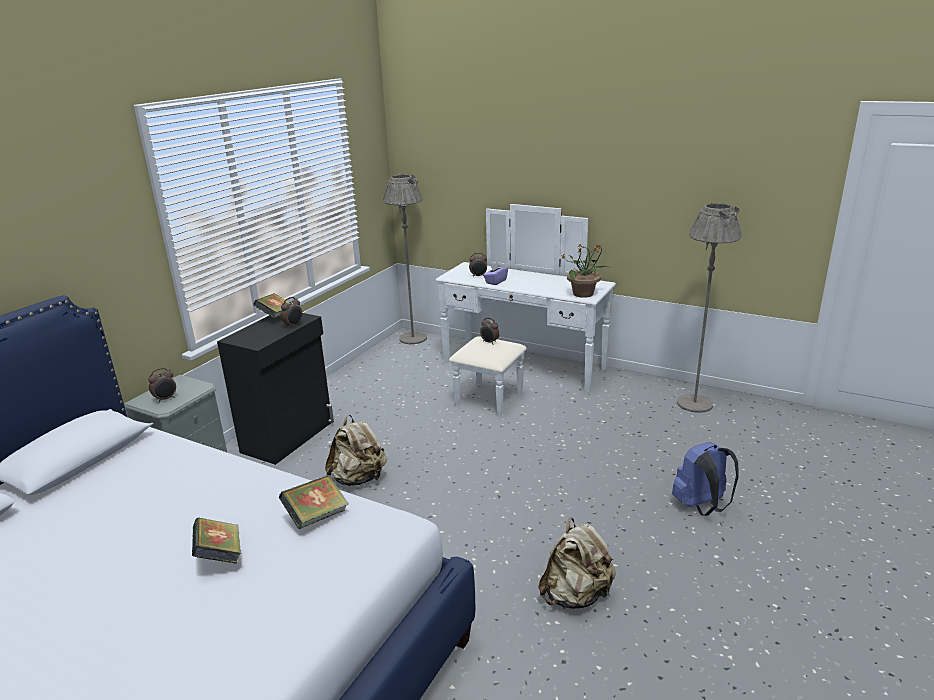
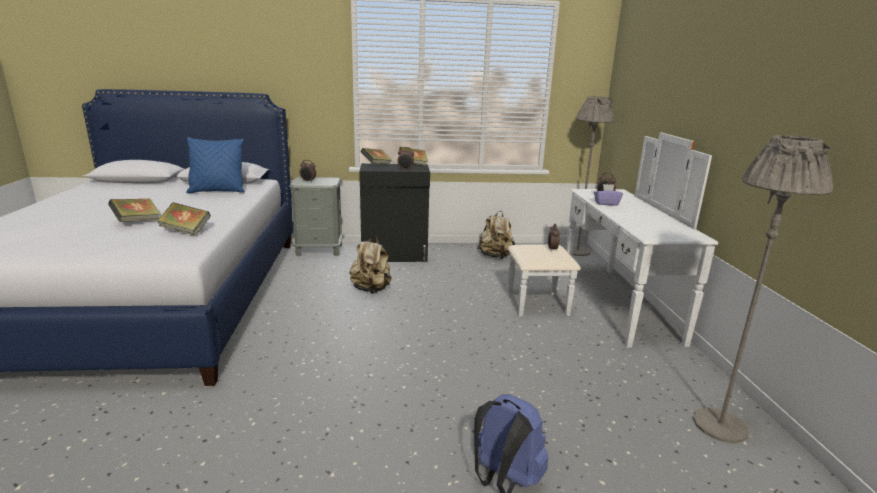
camera: 55 degrees right, 5 degrees down
beige backpack [538,518,616,609] -> beige backpack moved to [477,211,515,259]
potted plant [562,244,609,298] -> none
none -> blue pillow [186,137,245,193]
none -> book [361,148,392,165]

